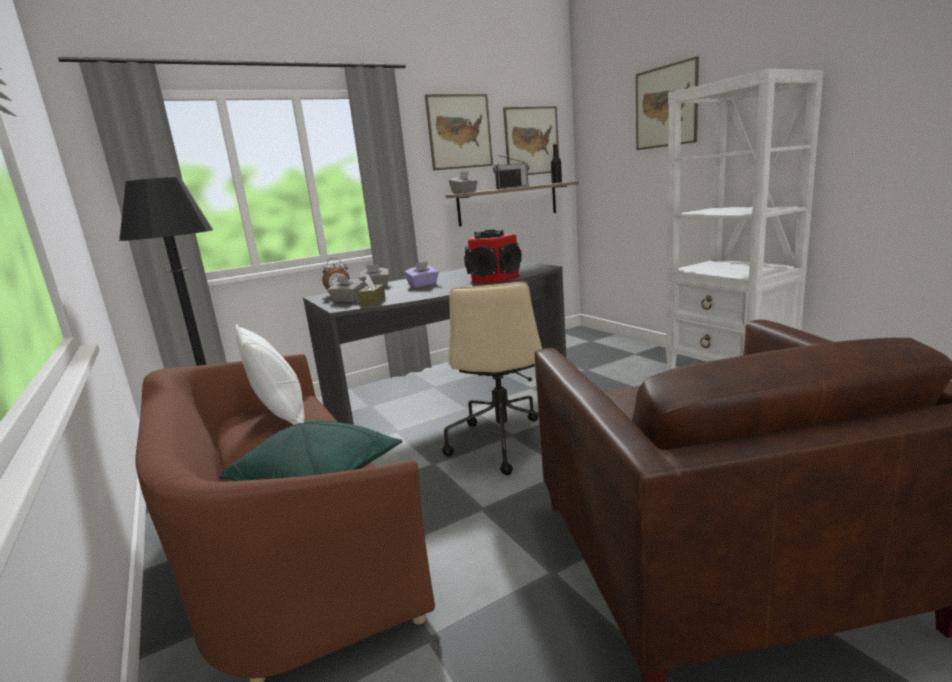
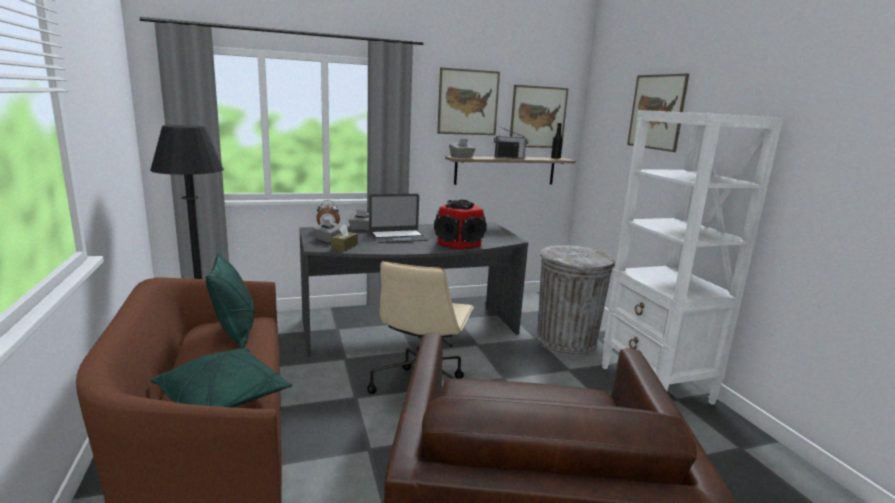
camera: 10 degrees right, 0 degrees up
white pillow [235,324,305,425] -> green pillow [206,253,255,349]
purple tissue box [404,261,439,288] -> laptop [369,194,429,243]
none -> grey trash can [537,245,615,356]

